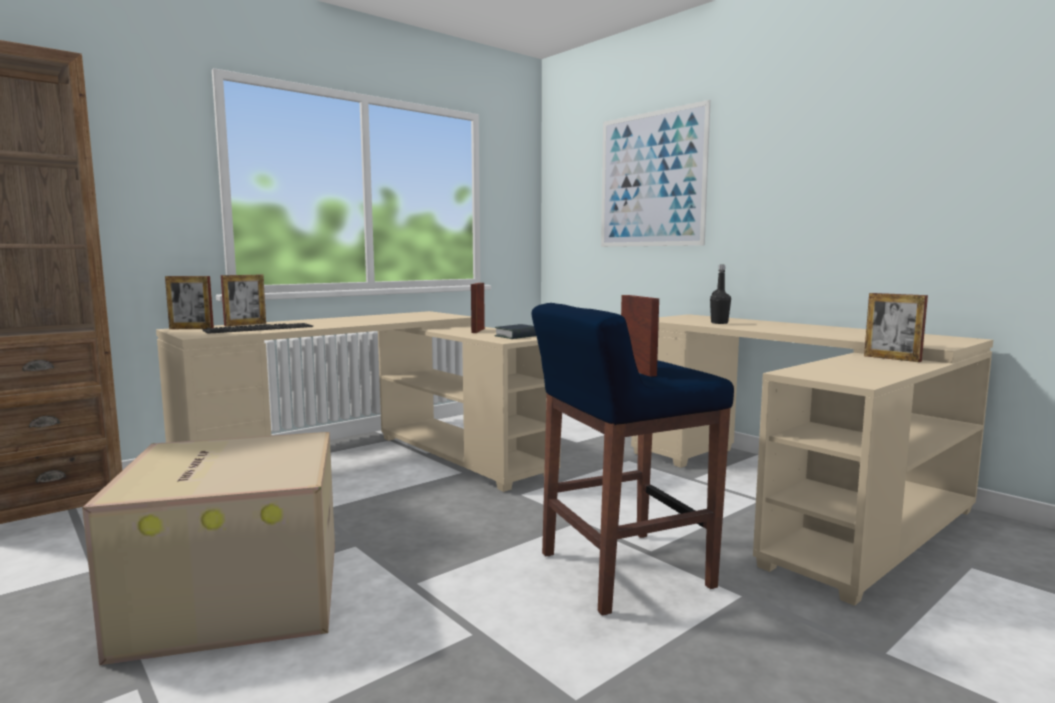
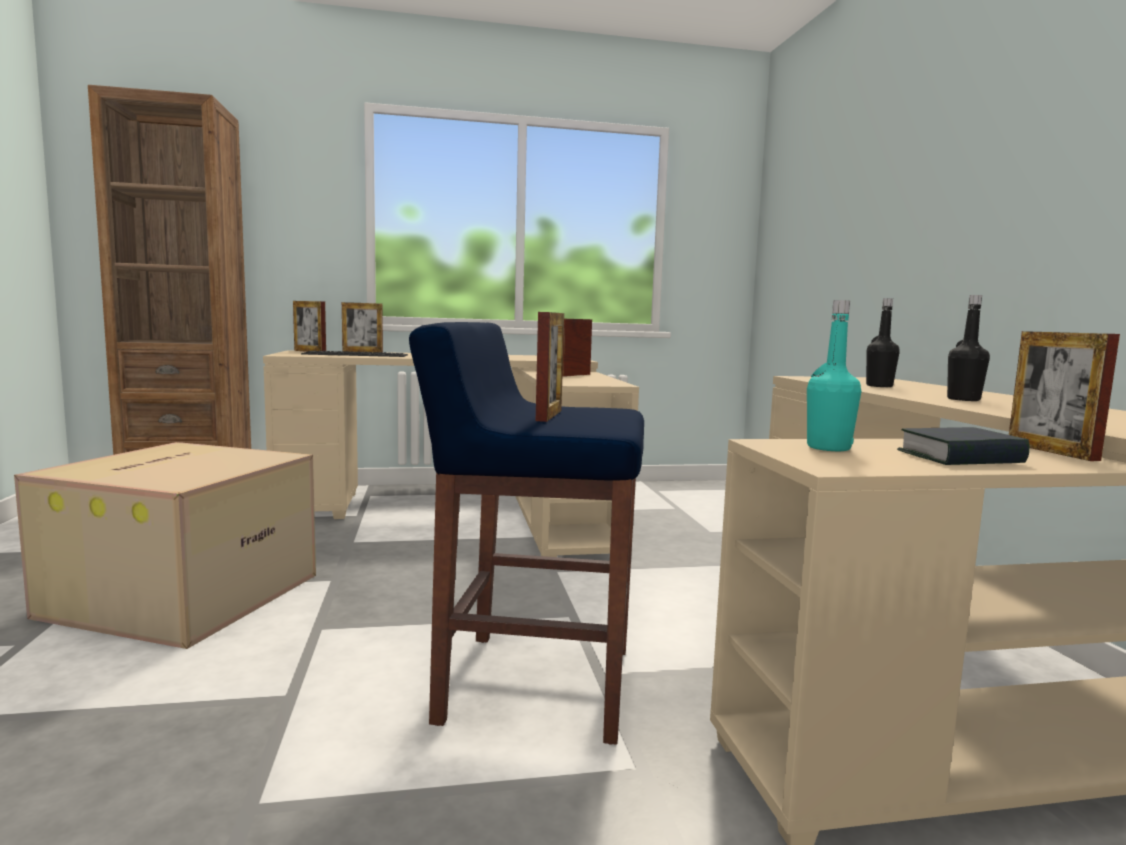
camera: 30 degrees right, 0 degrees up
book [494,324,536,339] -> book moved to [897,427,1030,465]
picture [601,100,711,247] -> none
none -> turquoise bottle [807,300,862,451]
none -> black bottle [947,295,990,401]

